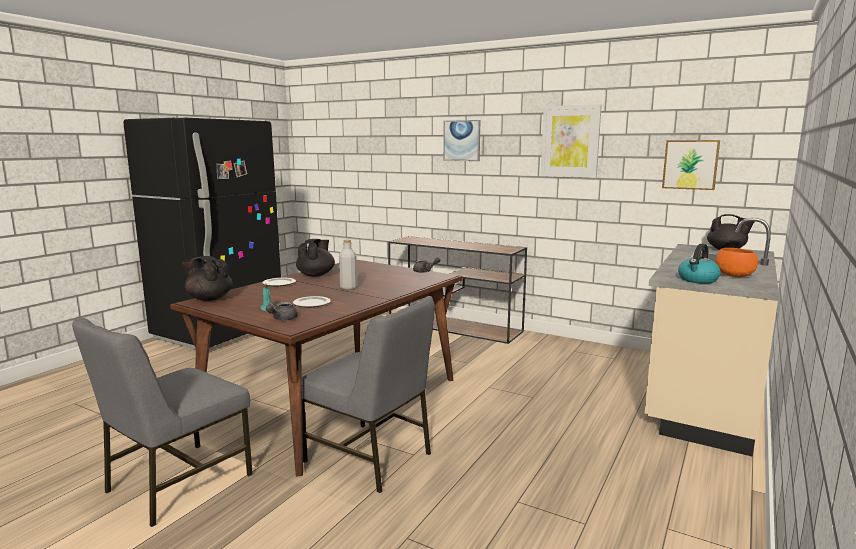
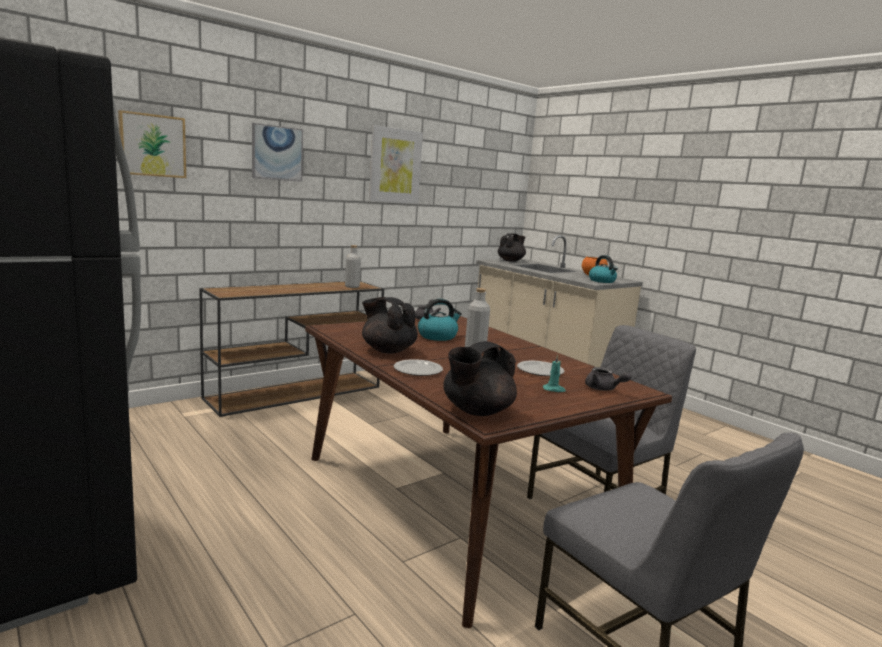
camera: 70 degrees left, 0 degrees up
picture [662,140,720,190] -> picture moved to [118,110,186,178]
none -> grey bottle [345,245,361,288]
none -> kettle [418,299,462,341]

